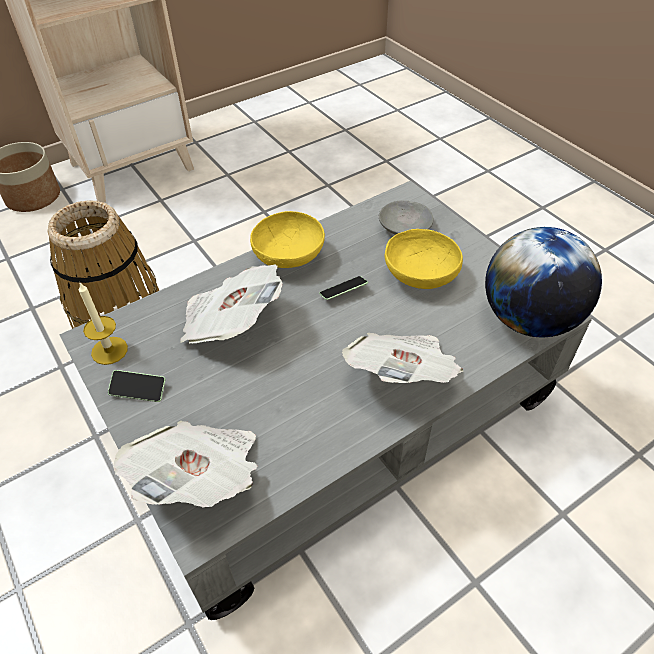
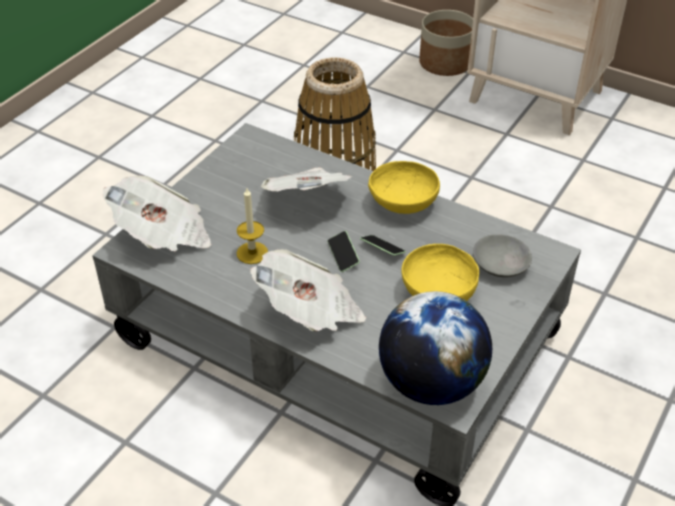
camera: 65 degrees right, 5 degrees down
candle [79,283,128,365] -> candle moved to [236,188,268,264]
phone [108,370,165,402] -> phone moved to [328,231,360,272]

